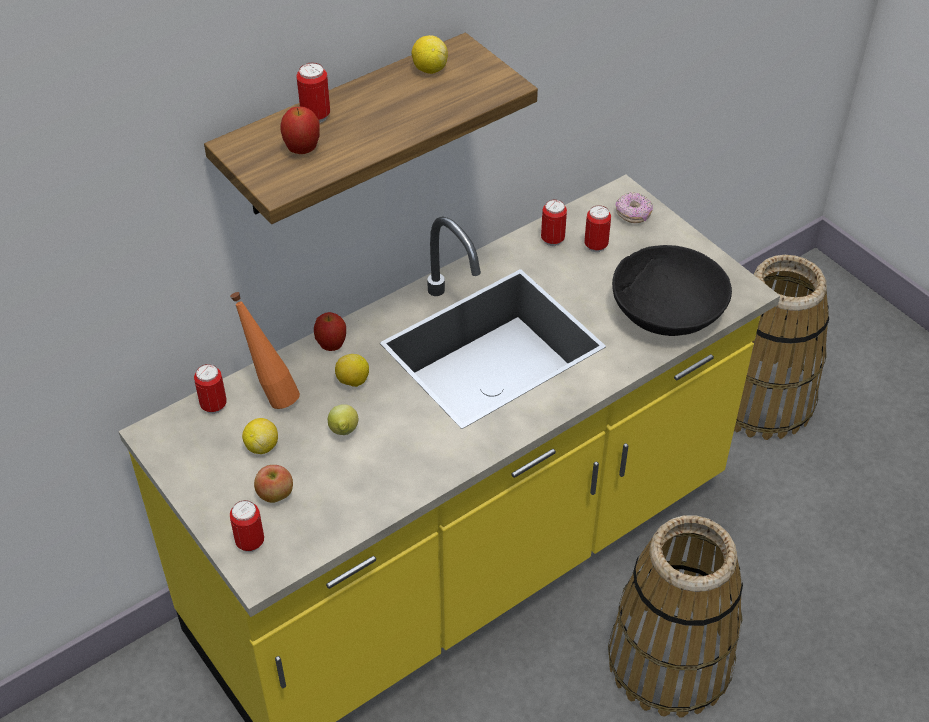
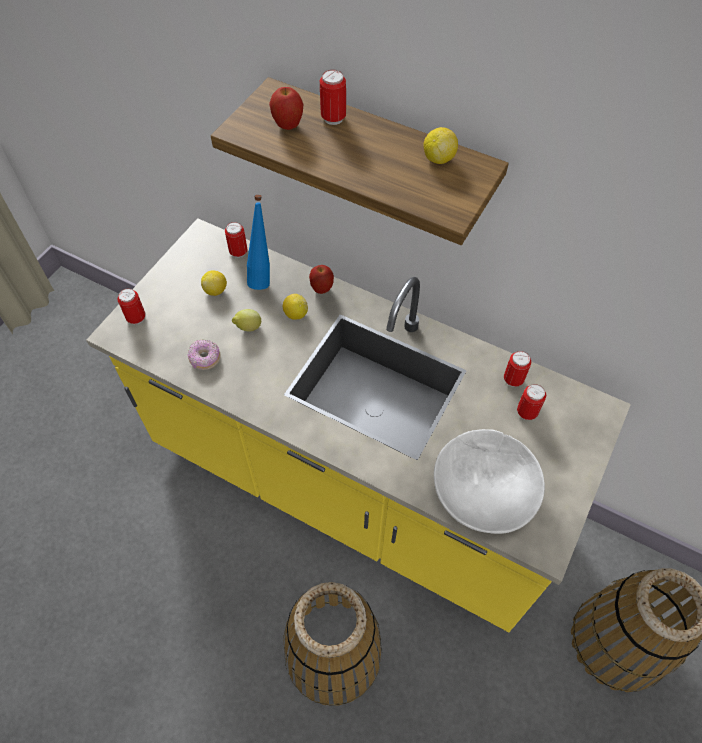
camera: 65 degrees right, 10 degrees up
orange bottle [230,292,300,409] -> blue bottle [247,195,270,290]
apple [254,465,293,503] -> none
black bowl [612,245,732,336] -> white bowl [434,429,545,534]
donut [615,192,653,223] -> donut moved to [188,339,221,370]

